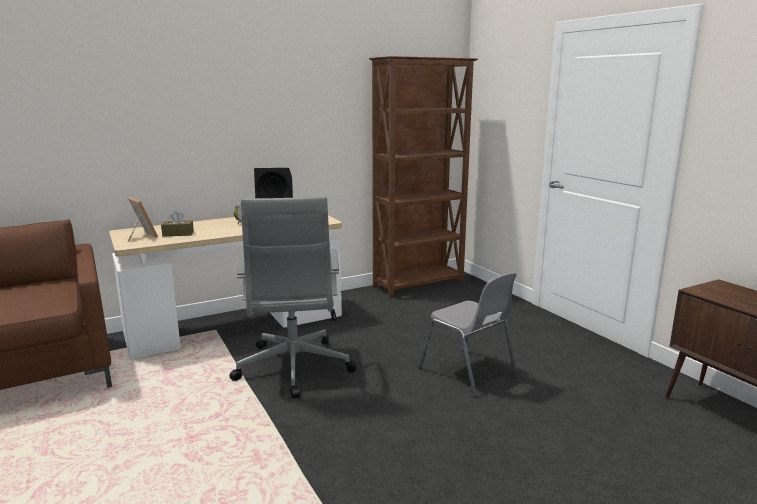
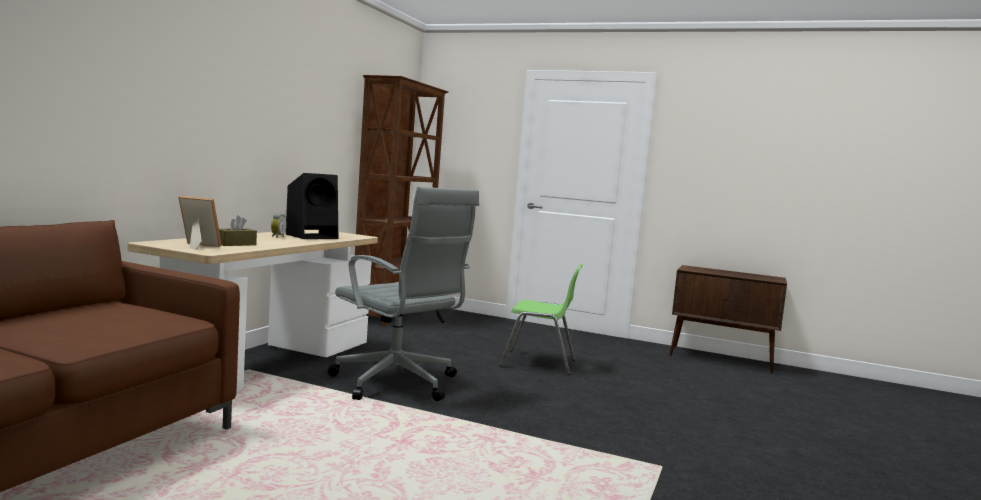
camera: 40 degrees left, 10 degrees down
grey chair [419,272,518,398] -> green chair [499,264,583,375]

